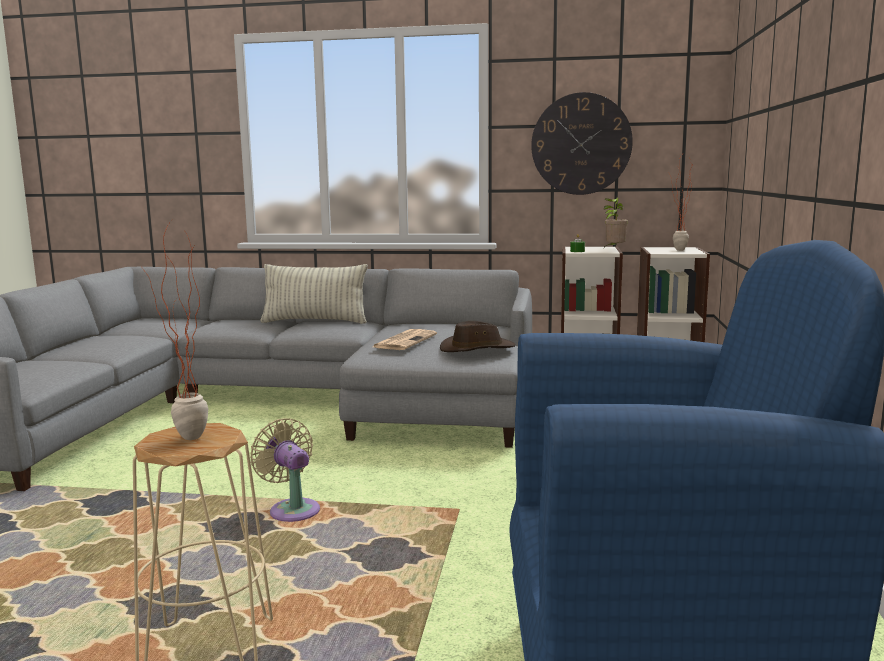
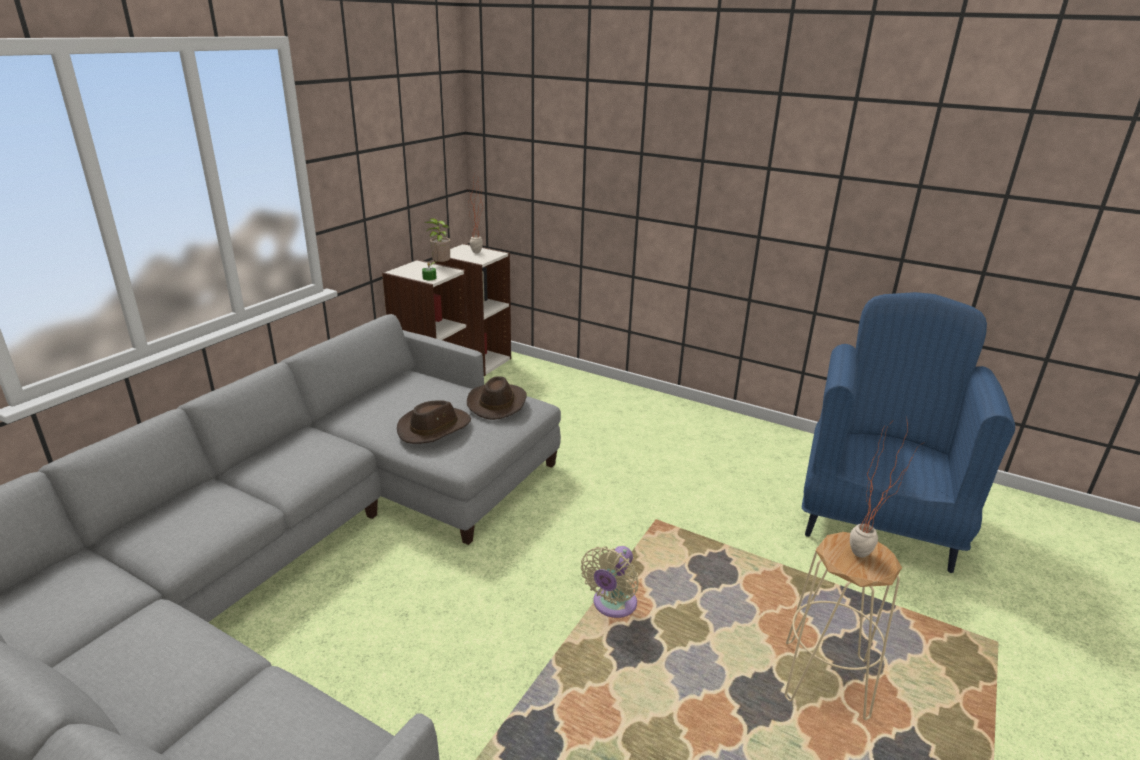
camera: 70 degrees left, 15 degrees up
beige fan [250,418,320,522] -> beige fan turned 45 degrees counterclockwise [581,546,639,618]
pillow [260,264,368,324] -> none
newspaper [373,329,437,350] -> brown hat [397,400,471,444]
wall clock [531,92,633,195] -> none

